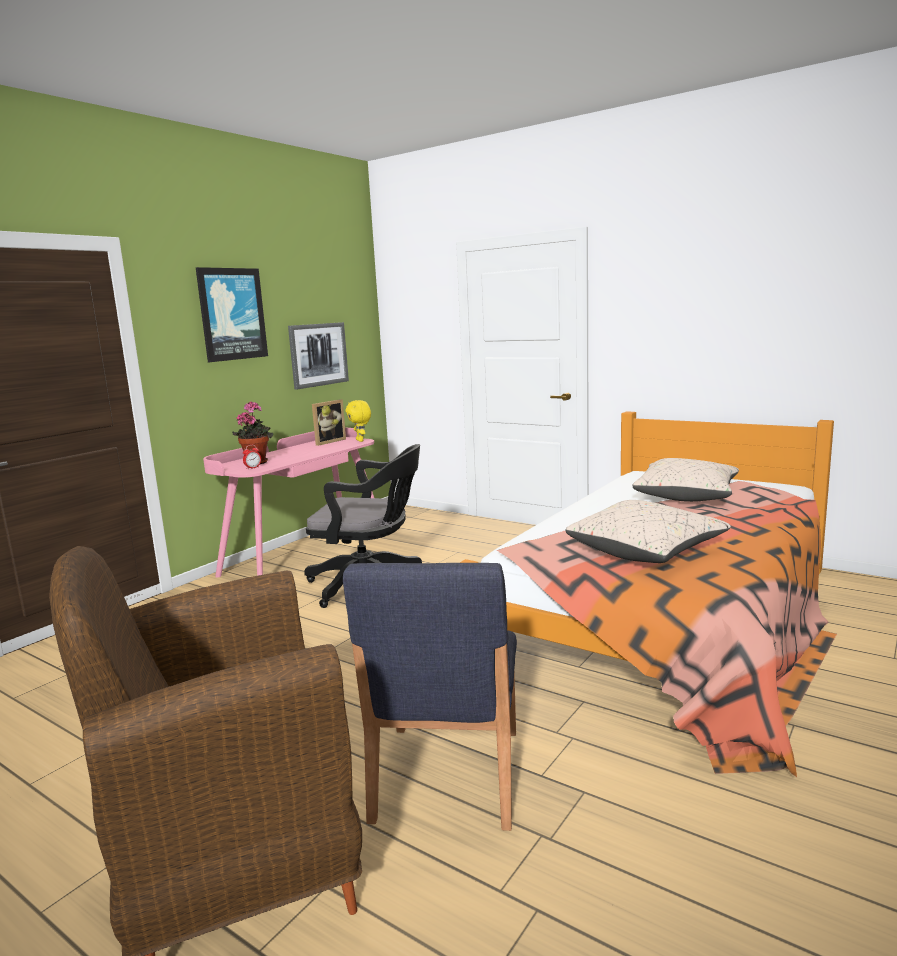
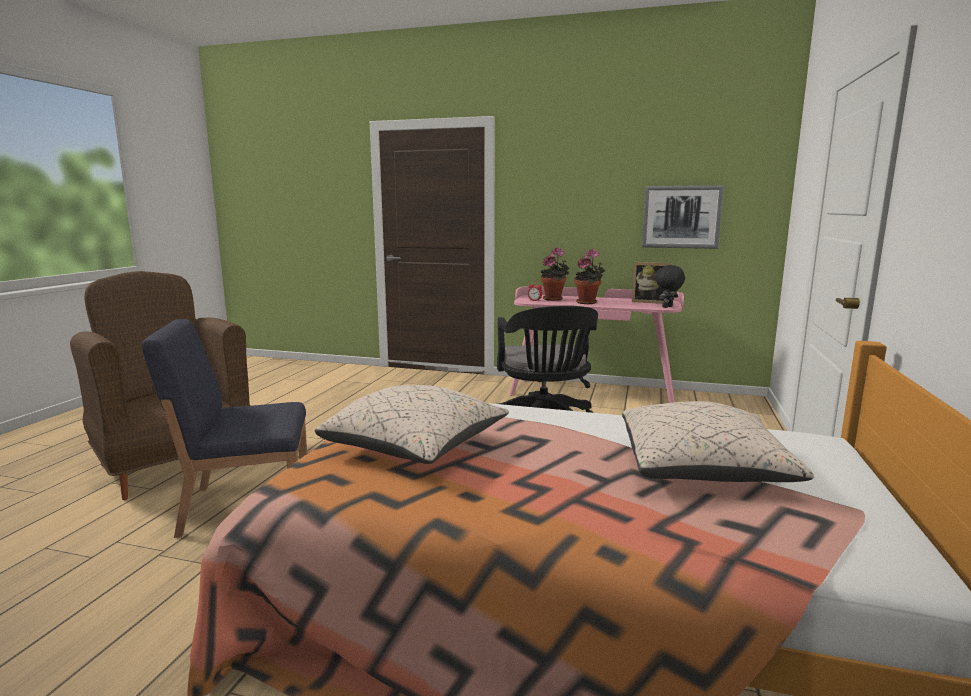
camera: 70 degrees right, 0 degrees up
picture [196,267,268,362] -> none
yellow plush toy [345,400,371,442] -> black plush toy [656,265,685,308]
none -> potted plant [574,249,605,304]

